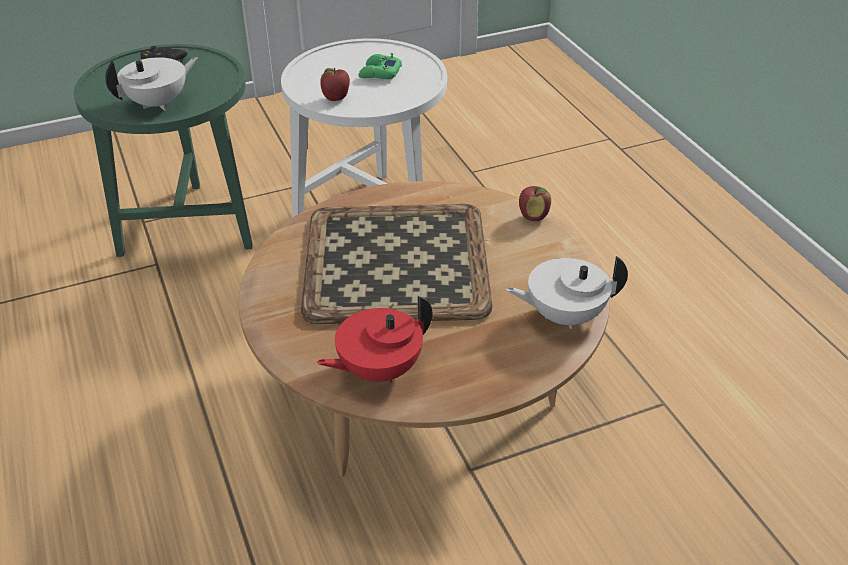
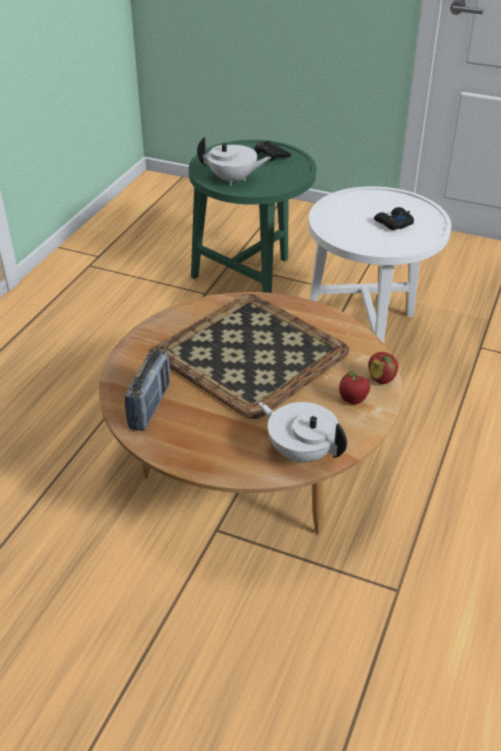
camera: 45 degrees right, 0 degrees up
red teapot [317,296,432,383] -> radio [125,348,170,431]
apple [320,68,350,101] -> apple moved to [339,371,370,404]
green game controller [358,53,402,79] -> black game controller [374,207,414,230]

